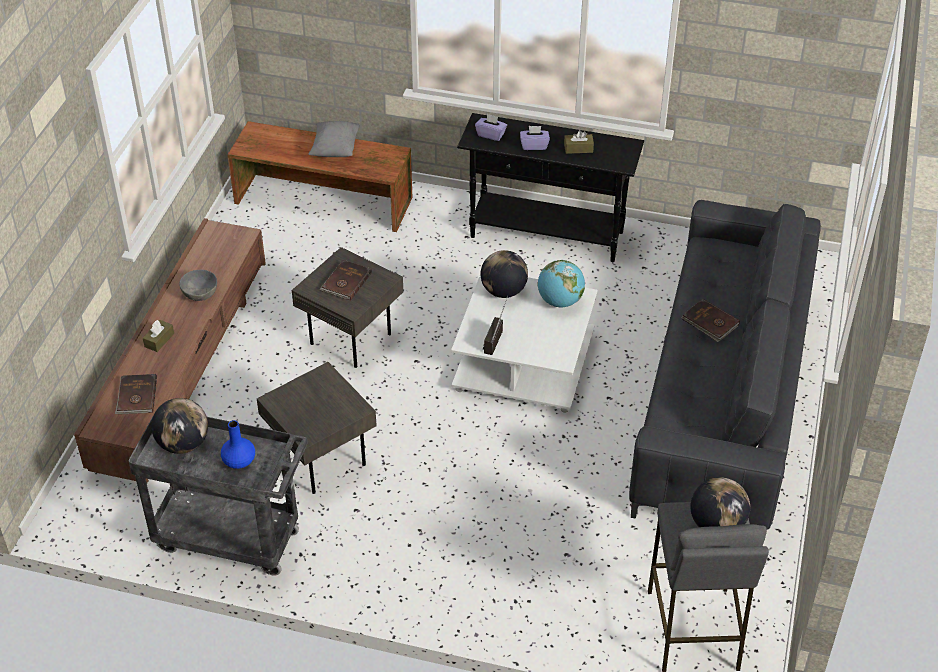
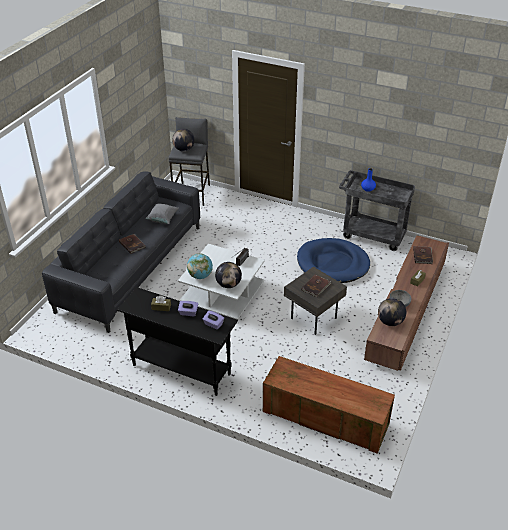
camera: 170 degrees left, 5 degrees down
globe [151,398,208,454] -> globe moved to [378,298,406,326]
grey side table [257,362,377,494] -> blue dog bed [297,238,370,283]
grey pillow [308,121,360,157] -> grey pillow moved to [146,203,179,224]

